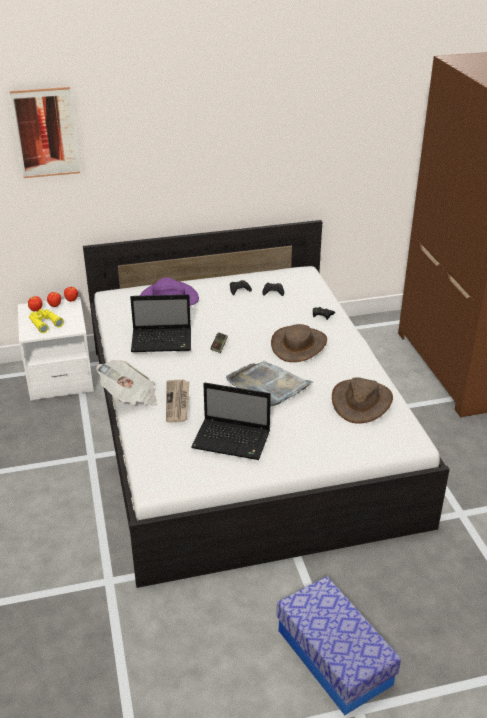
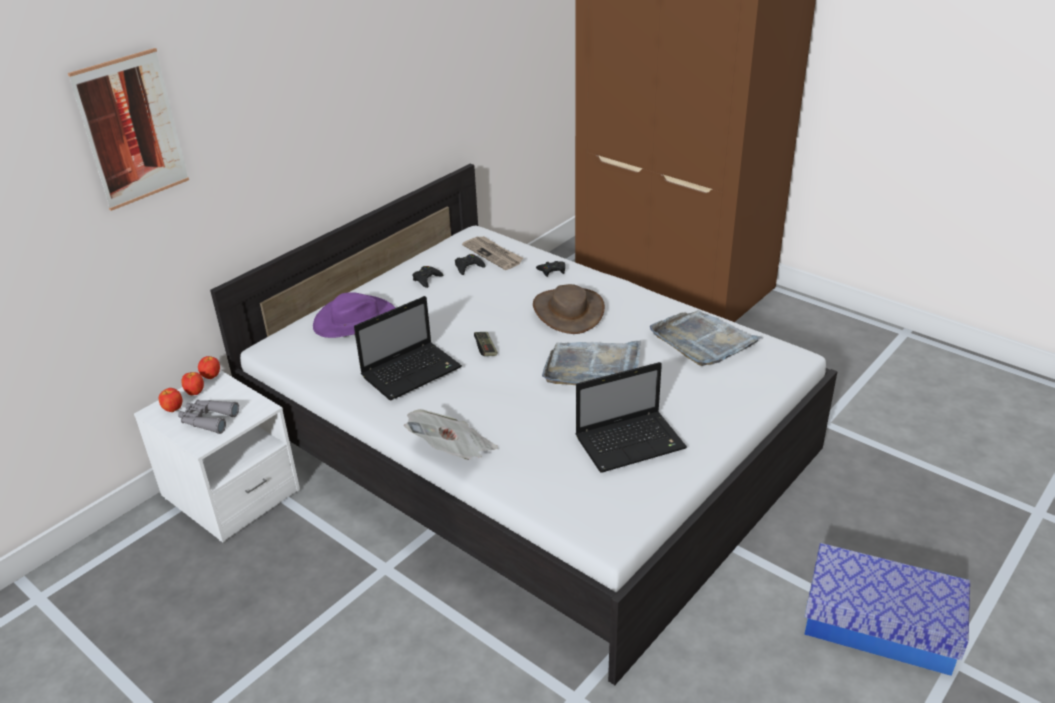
camera: 35 degrees left, 0 degrees up
yellow binoculars [29,309,64,333] -> grey binoculars [178,400,239,434]
newspaper [166,380,189,422] -> newspaper moved to [462,236,524,270]
brown hat [332,377,393,424] -> grey tray [650,310,763,366]

